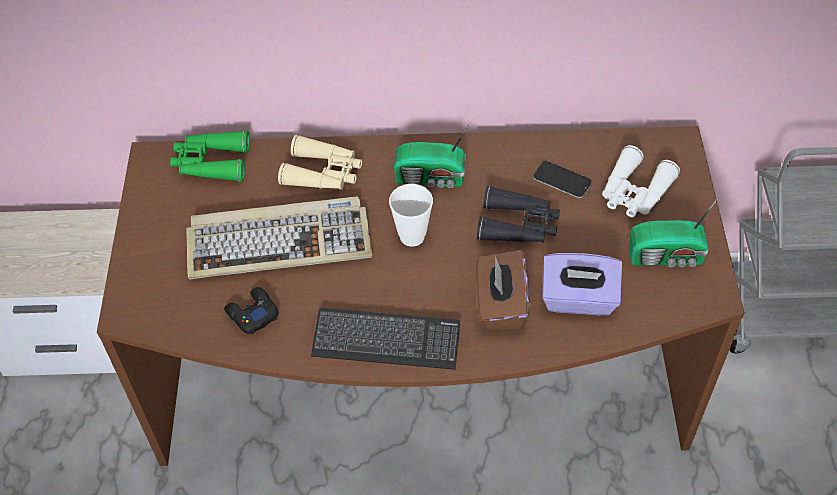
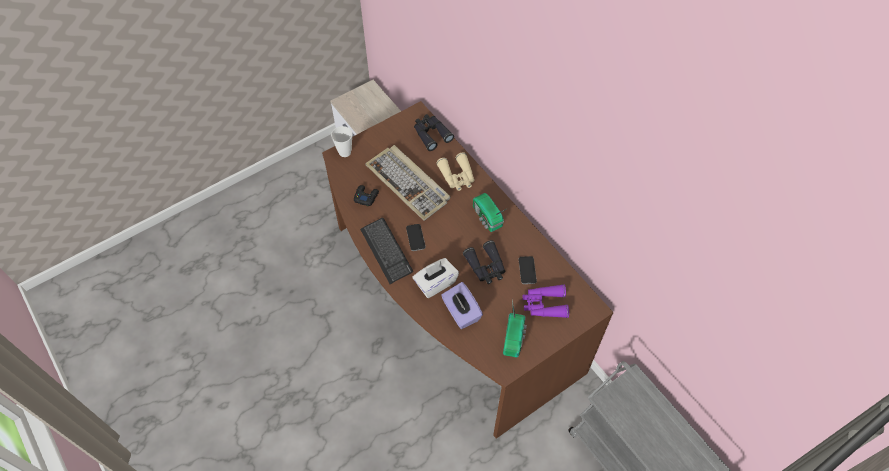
camera: 55 degrees right, 5 degrees up
green binoculars [170,130,250,182] -> black binoculars [414,114,454,151]
cup [389,184,433,247] -> cup moved to [331,126,353,157]
brown tissue box [476,250,530,330] -> white tissue box [413,258,459,298]
white binoculars [602,145,680,217] -> purple binoculars [523,284,569,318]
radio [628,197,719,267] -> radio turned 135 degrees counterclockwise [503,300,527,358]
none -> phone [406,224,426,251]

